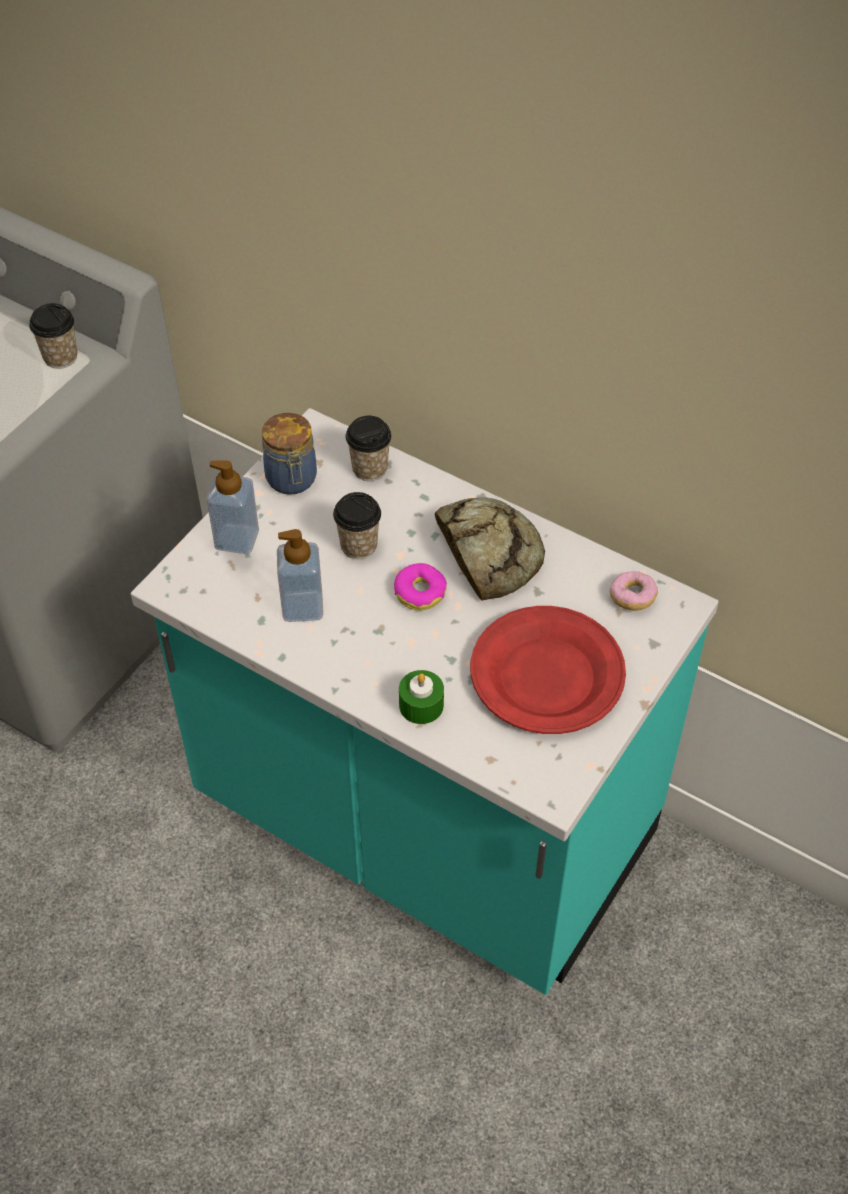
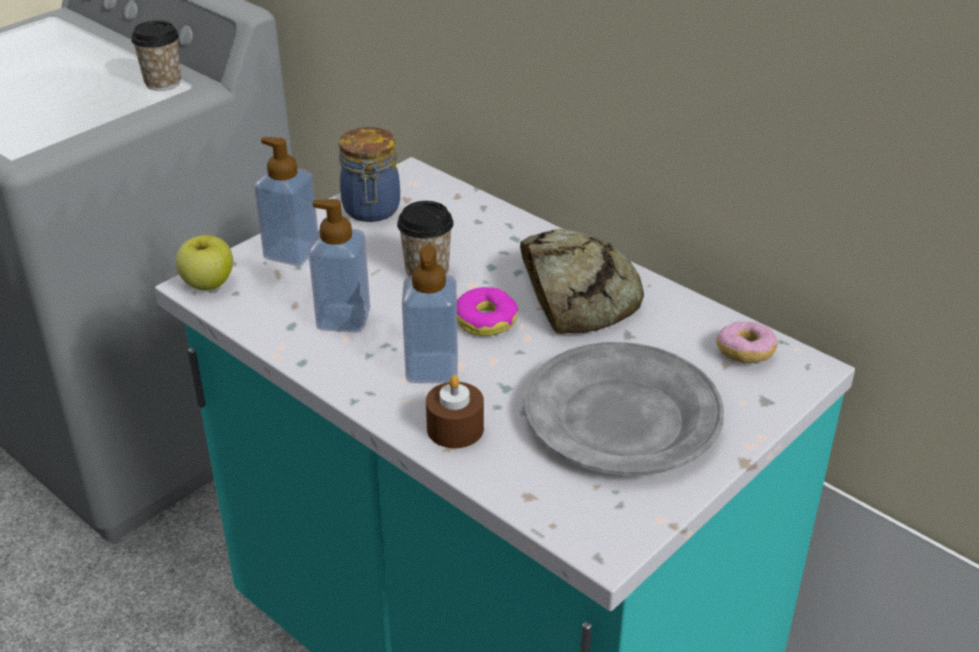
camera: 10 degrees right, 15 degrees down
cup [346,416,392,481] -> none
green candle [399,670,444,724] -> brown candle [426,375,484,448]
red plate [470,606,626,734] -> grey plate [523,342,724,475]
none -> apple [175,235,233,290]
none -> soap dispenser [402,245,458,383]

